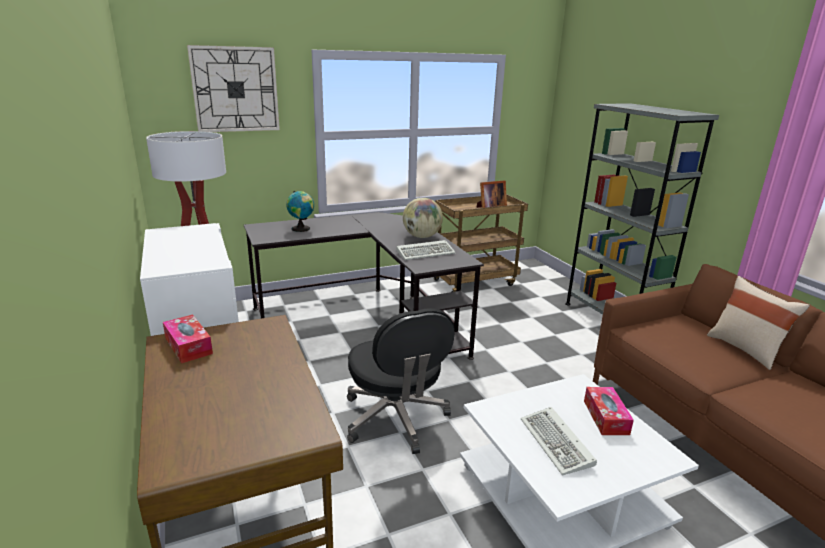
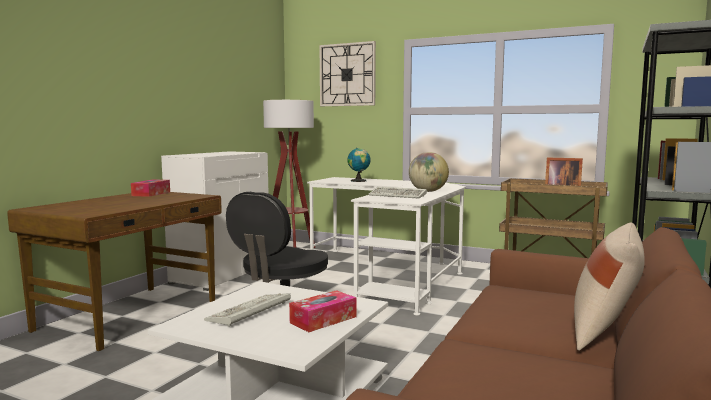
camera: 50 degrees right, 15 degrees down
black desk [244,212,484,360] -> white desk [307,177,466,315]

